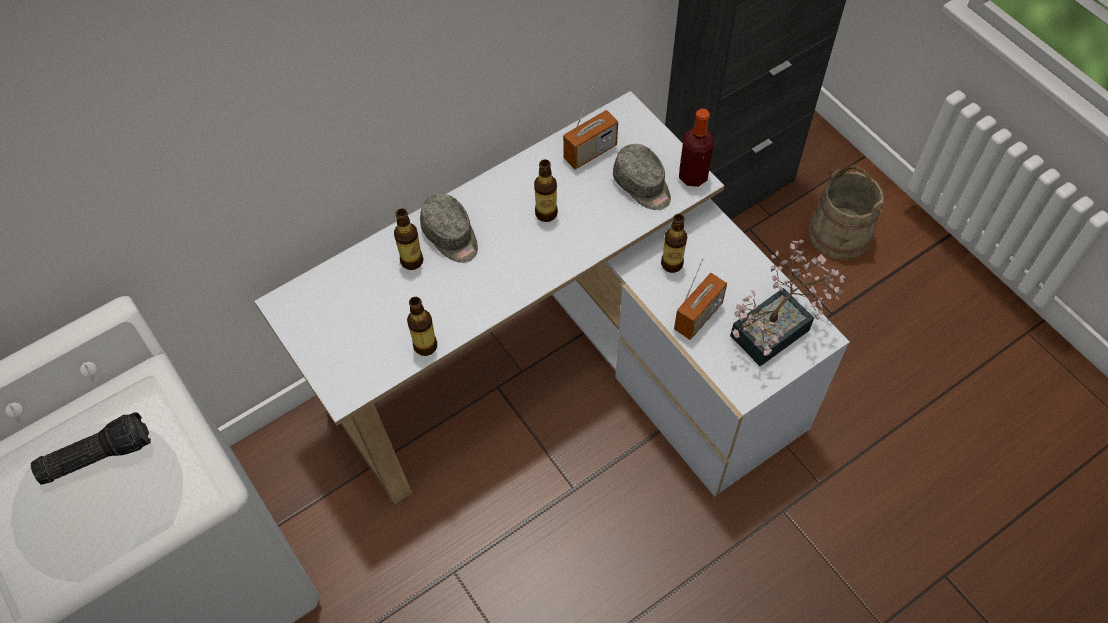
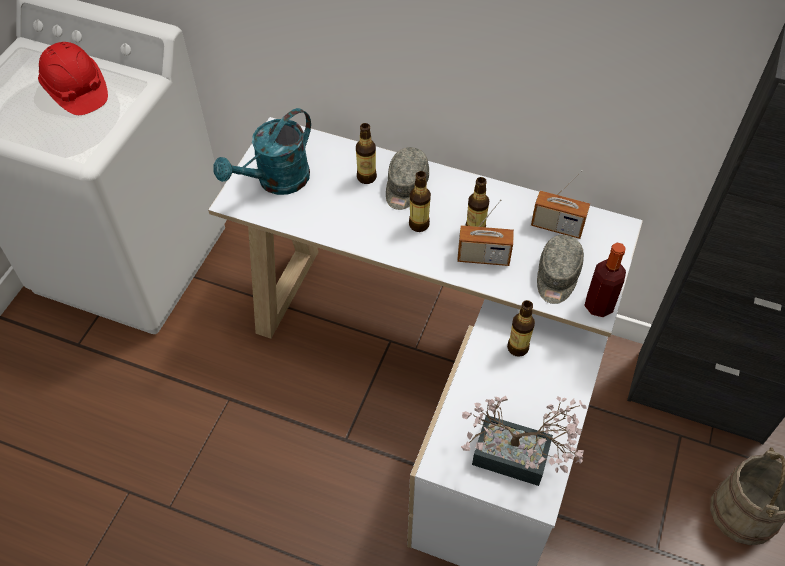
camera: 55 degrees right, 5 degrees down
flashlight [31,412,151,484] -> red hard hat [38,42,108,115]
bottle [407,297,437,356] -> bottle moved to [409,171,431,232]
radio [674,258,727,340] -> radio moved to [457,199,514,266]
none -> turquoise watering can [213,108,311,195]

